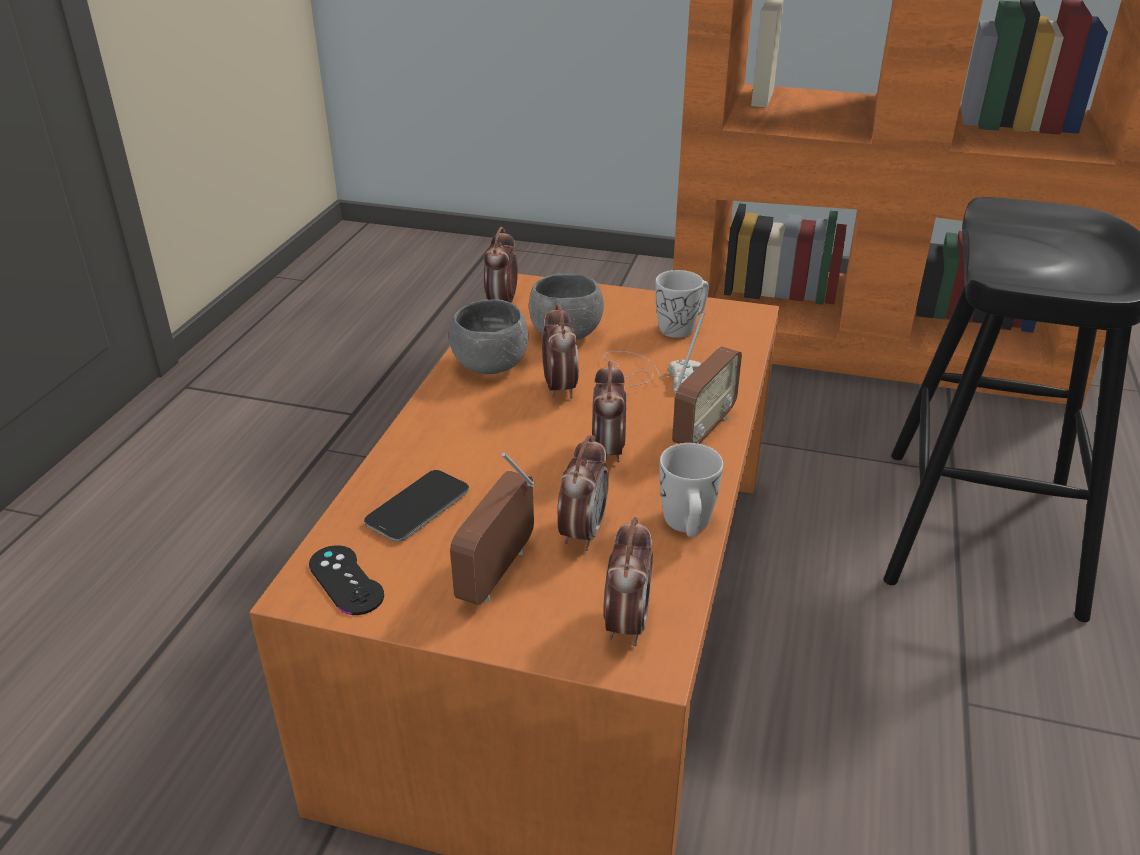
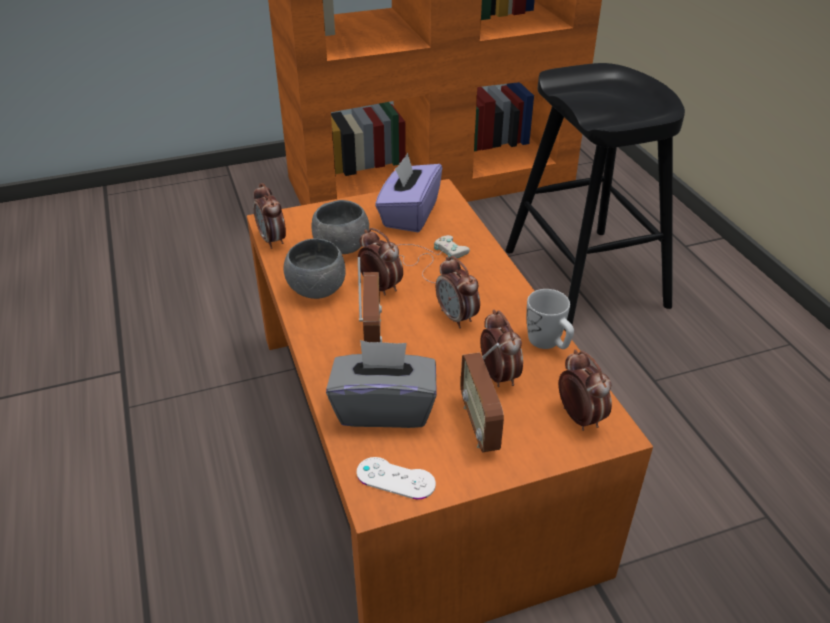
camera: 35 degrees left, 5 degrees up
black game controller [309,545,384,615] -> white game controller [357,457,436,500]
phone [364,470,469,542] -> grey tissue box [326,340,437,428]
white mug [655,270,709,338] -> purple tissue box [375,153,442,232]
radio [672,312,742,444] -> radio moved to [358,257,382,342]

